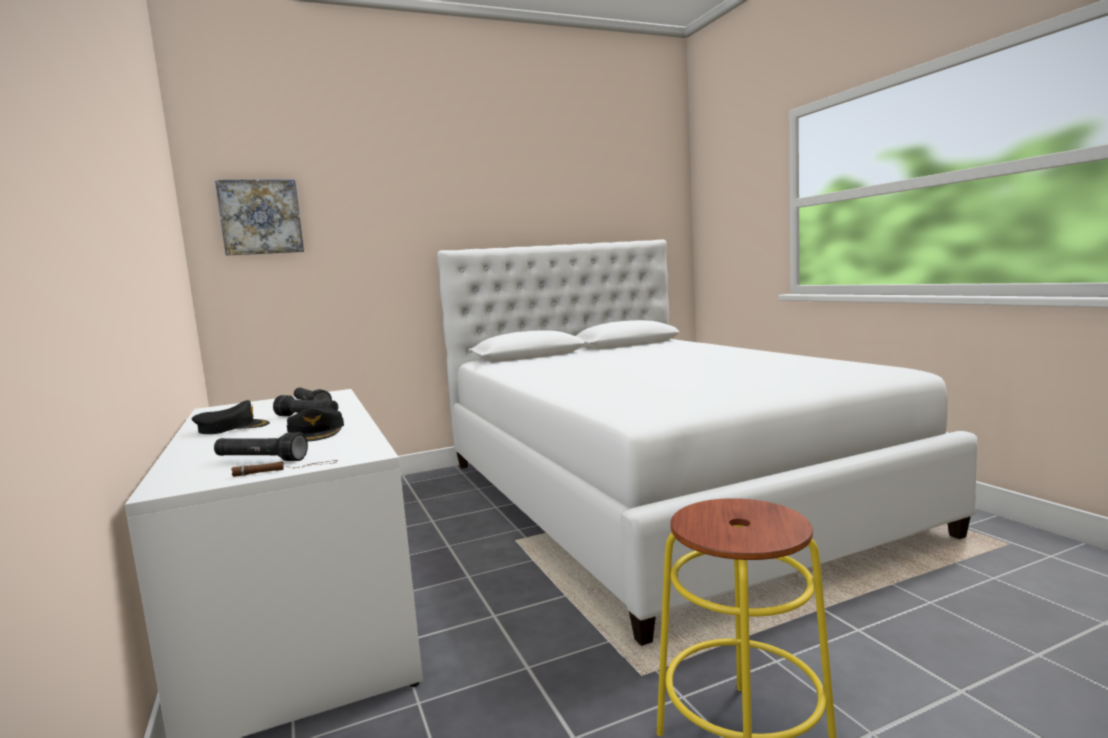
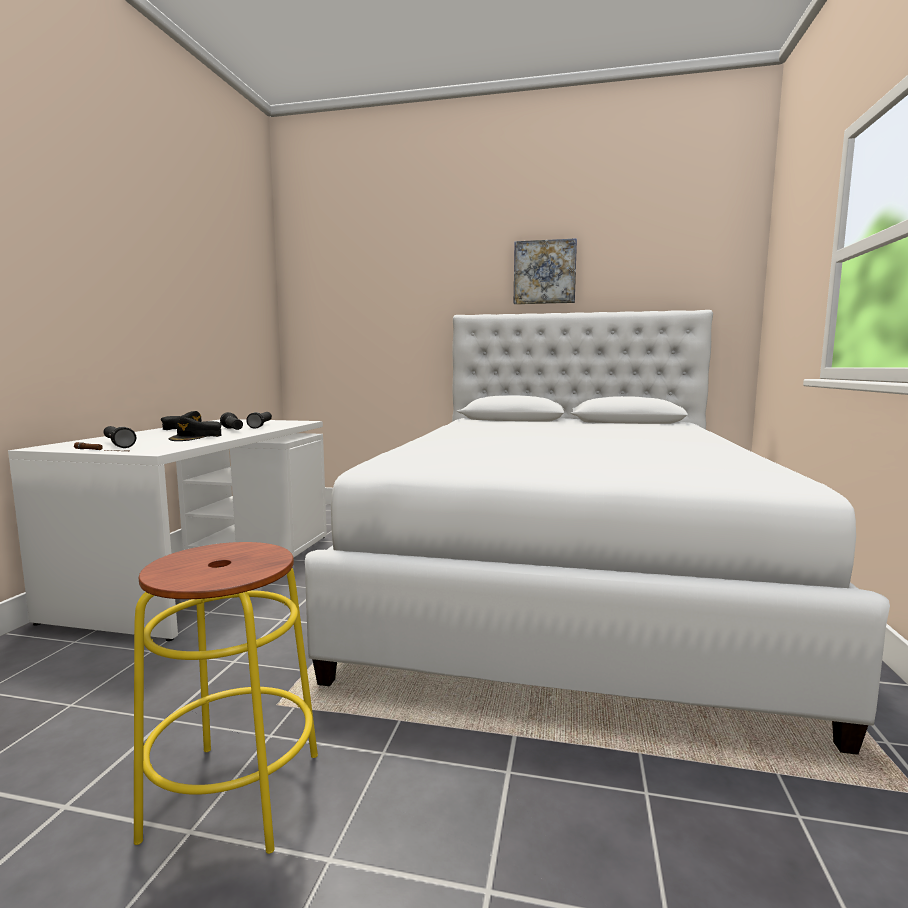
camera: 35 degrees right, 0 degrees up
picture [215,179,304,256] -> picture moved to [514,238,577,304]

